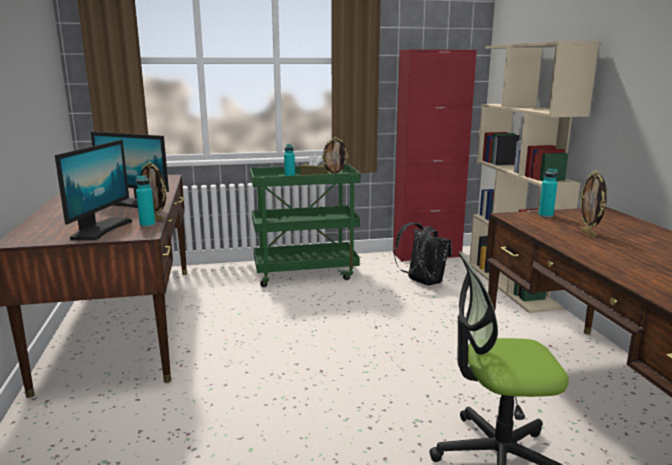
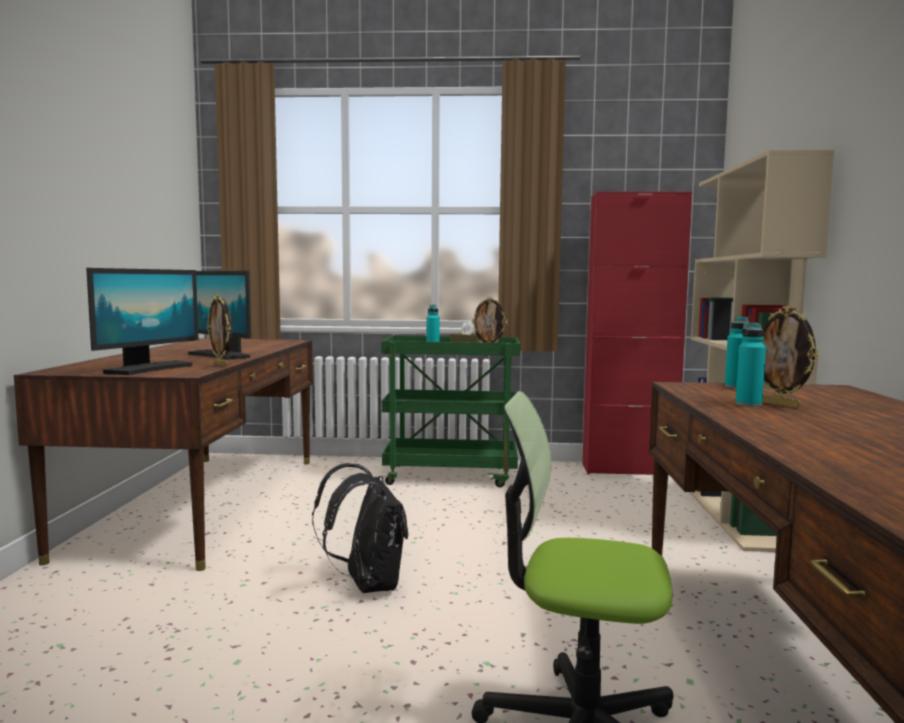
camera: 15 degrees right, 10 degrees down
turquoise bottle [136,175,156,227] -> turquoise bottle moved to [736,322,766,407]
black backpack [394,222,452,285] -> black backpack moved to [312,463,408,593]
picture frame [580,171,607,237] -> picture frame turned 45 degrees counterclockwise [763,306,819,408]

